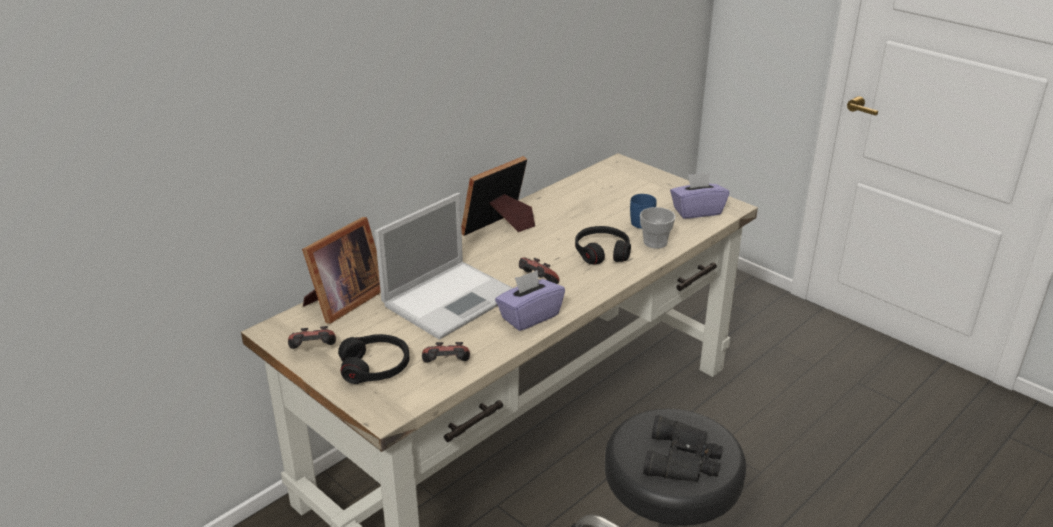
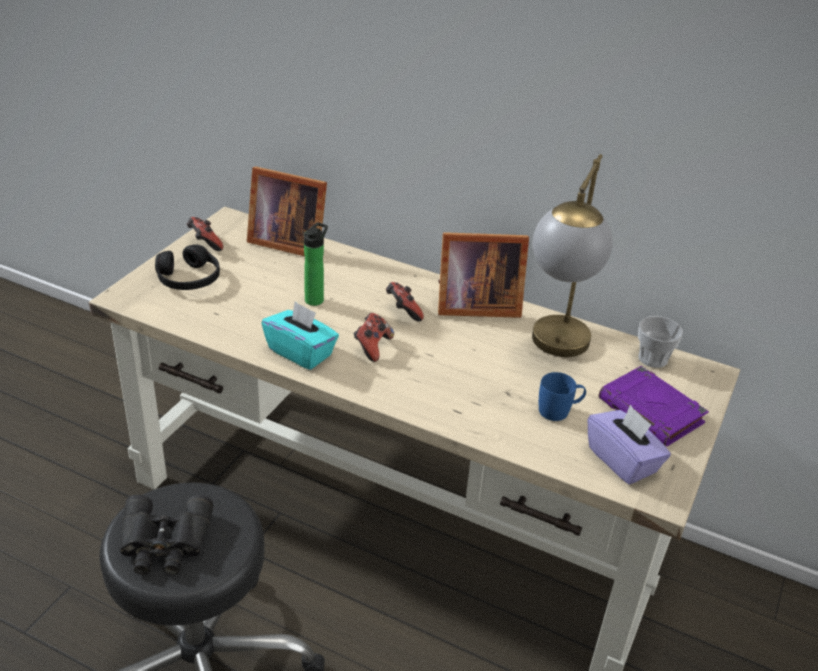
camera: 70 degrees right, 5 degrees up
laptop [375,193,513,340] -> bottle [304,222,328,306]
game controller [422,342,470,362] -> game controller moved to [386,282,424,321]
picture frame [461,156,535,236] -> picture frame turned 150 degrees clockwise [438,232,529,318]
purple tissue box [495,270,565,331] -> turquoise tissue box [261,301,339,370]
black headphones [575,226,631,265] -> none
cup [640,207,676,249] -> cup moved to [638,316,683,368]
none -> table lamp [532,154,613,357]
none -> purple book [599,366,709,447]

